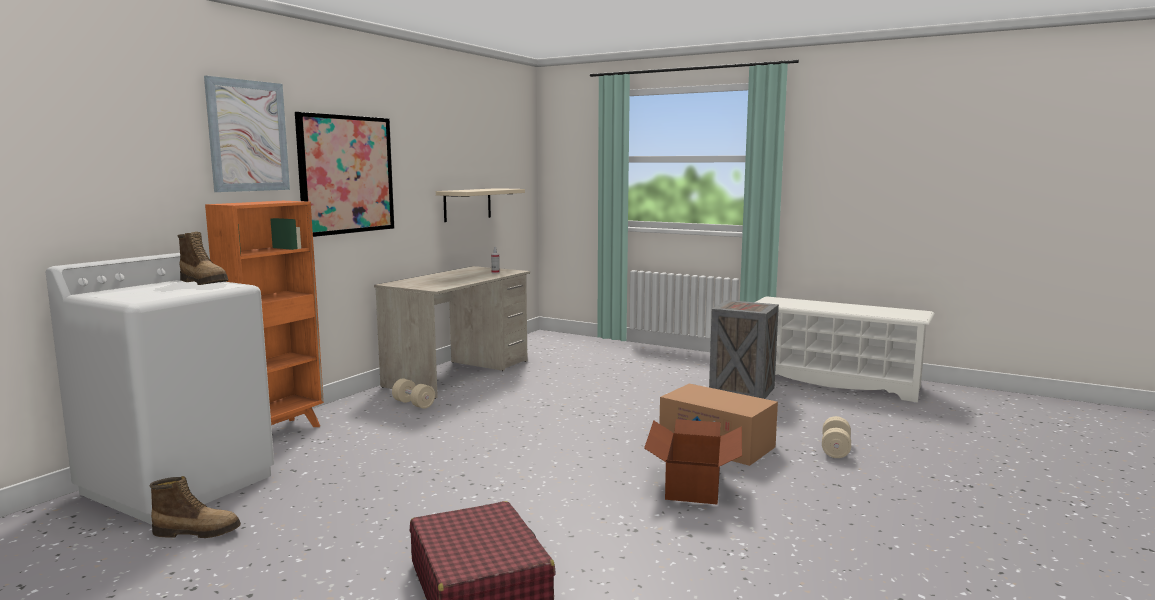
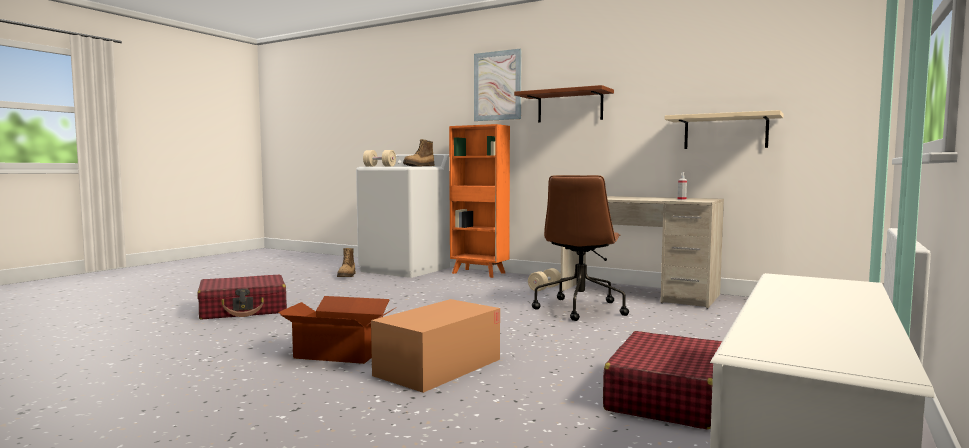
camera: 90 degrees right, 5 degrees down
picture [295,112,394,237] -> brown shelf [514,85,614,122]
crate [709,300,779,399] -> red suitcase [603,331,722,429]
beige dumbbell [822,416,851,458] -> beige dumbbell moved to [363,150,396,167]
none -> brown office chair [532,175,629,321]

